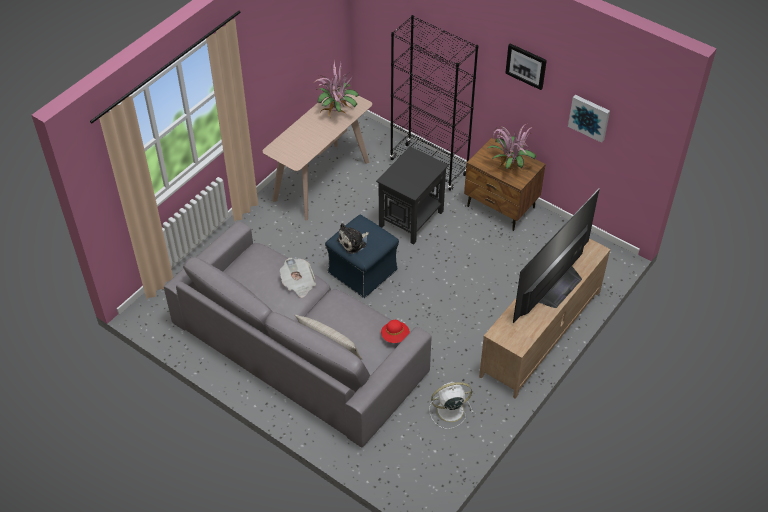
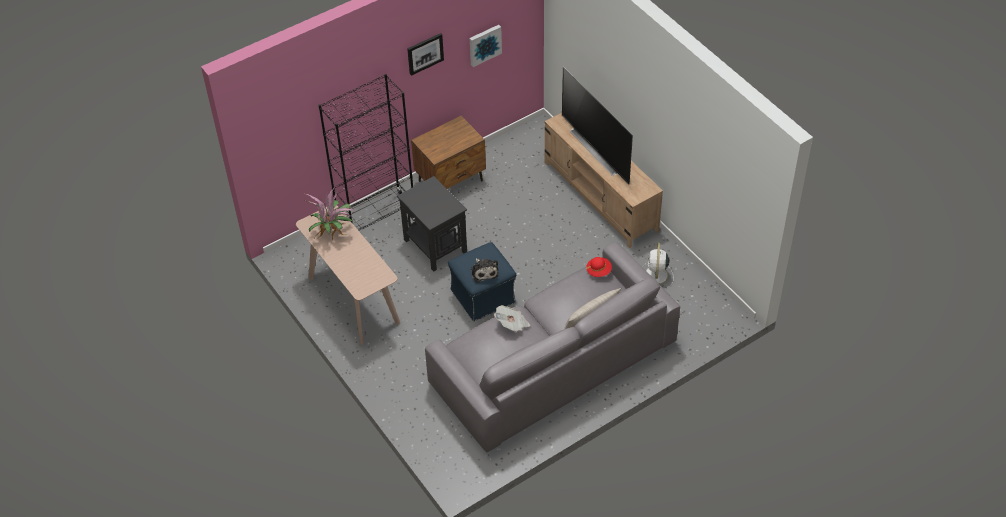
camera: 70 degrees left, 0 degrees up
potted plant [486,124,536,174] -> none

